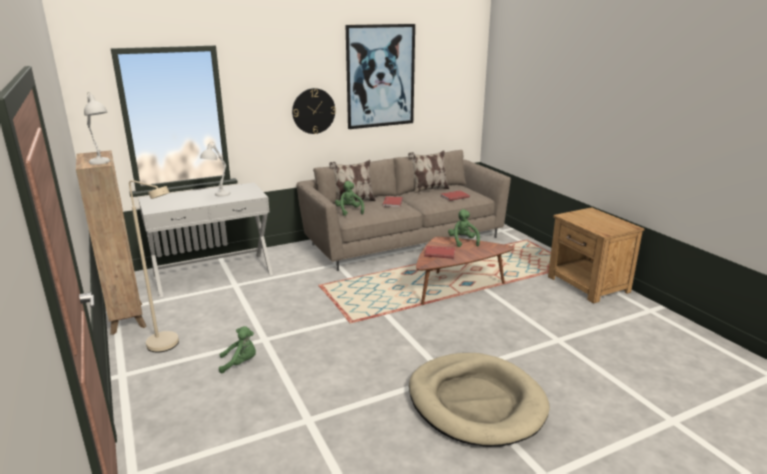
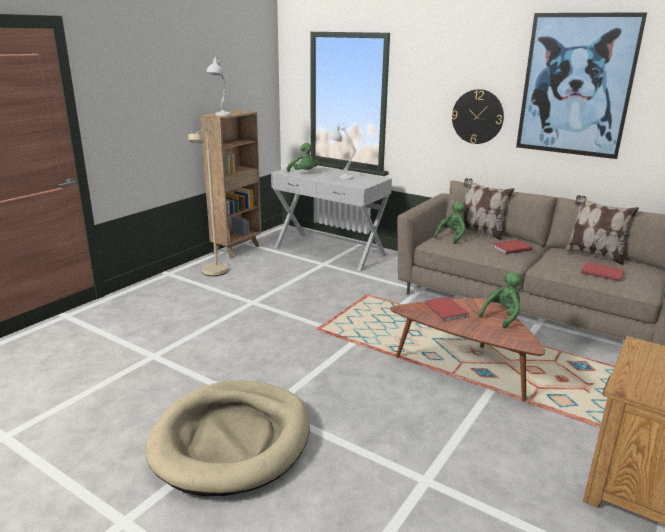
camera: 60 degrees right, 0 degrees up
green plush toy [219,326,256,374] -> green plush toy moved to [287,143,318,172]

